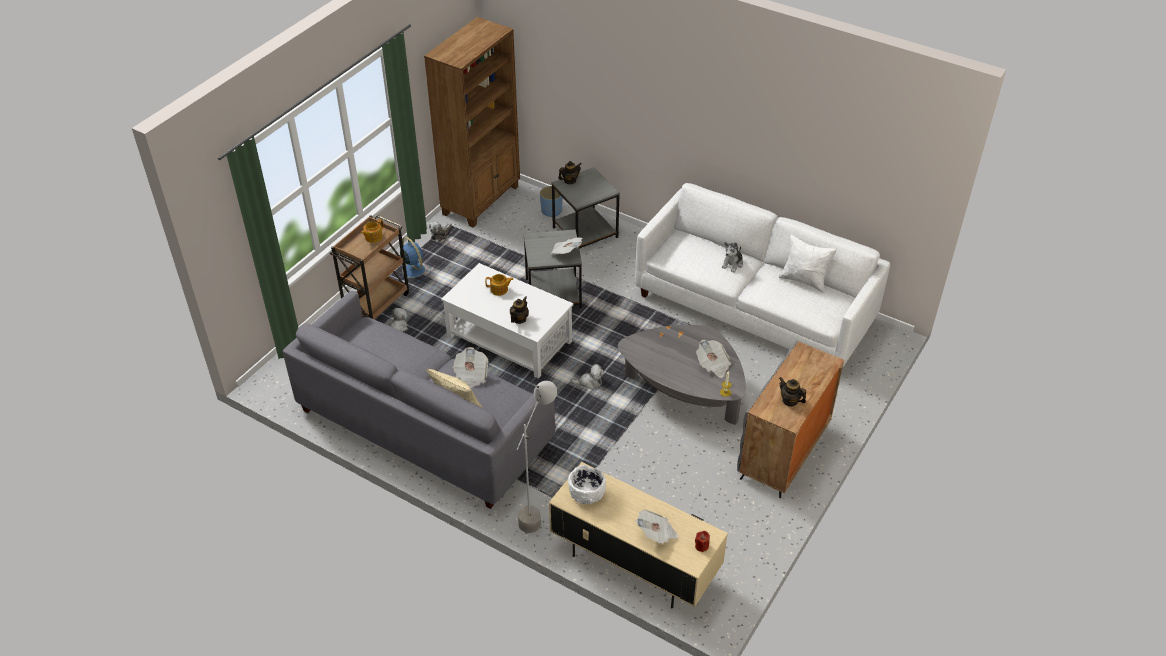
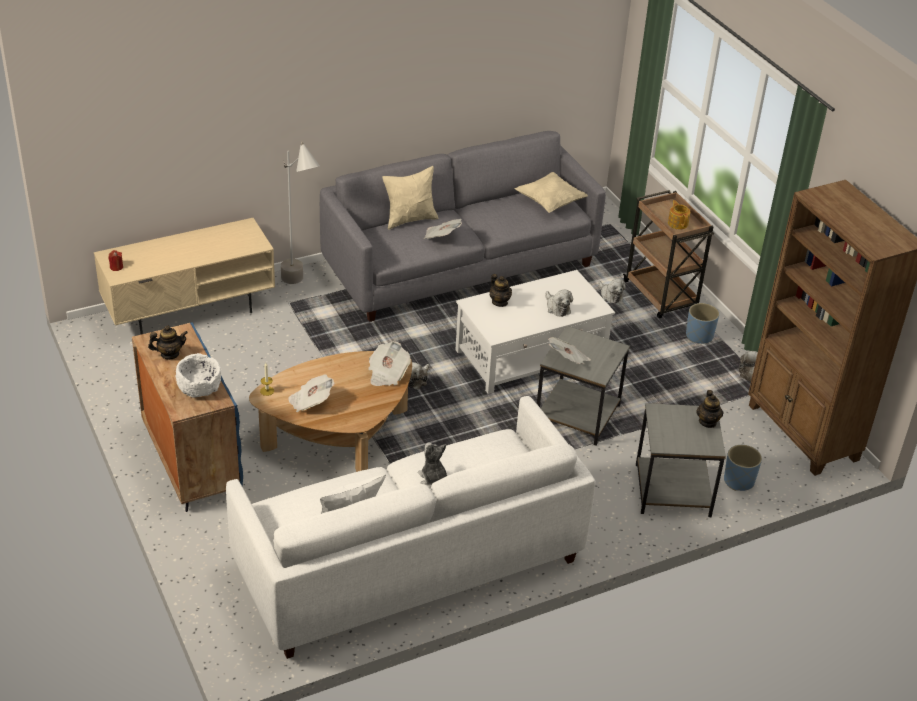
camera: 120 degrees right, 5 degrees down
blue fan [400,237,431,282] -> blue planter [686,303,719,344]
teapot [485,274,513,296] -> plush toy [546,290,573,317]
white bowl [568,465,606,504] -> white bowl moved to [176,353,221,398]
grey coffee table [618,325,746,425] -> brown coffee table [249,351,412,472]
newspaper [635,510,679,544] -> newspaper moved to [368,341,411,386]
grey cabinet [737,340,844,498] -> blue cabinet [132,322,243,512]
none -> beige pillow [514,172,588,213]

